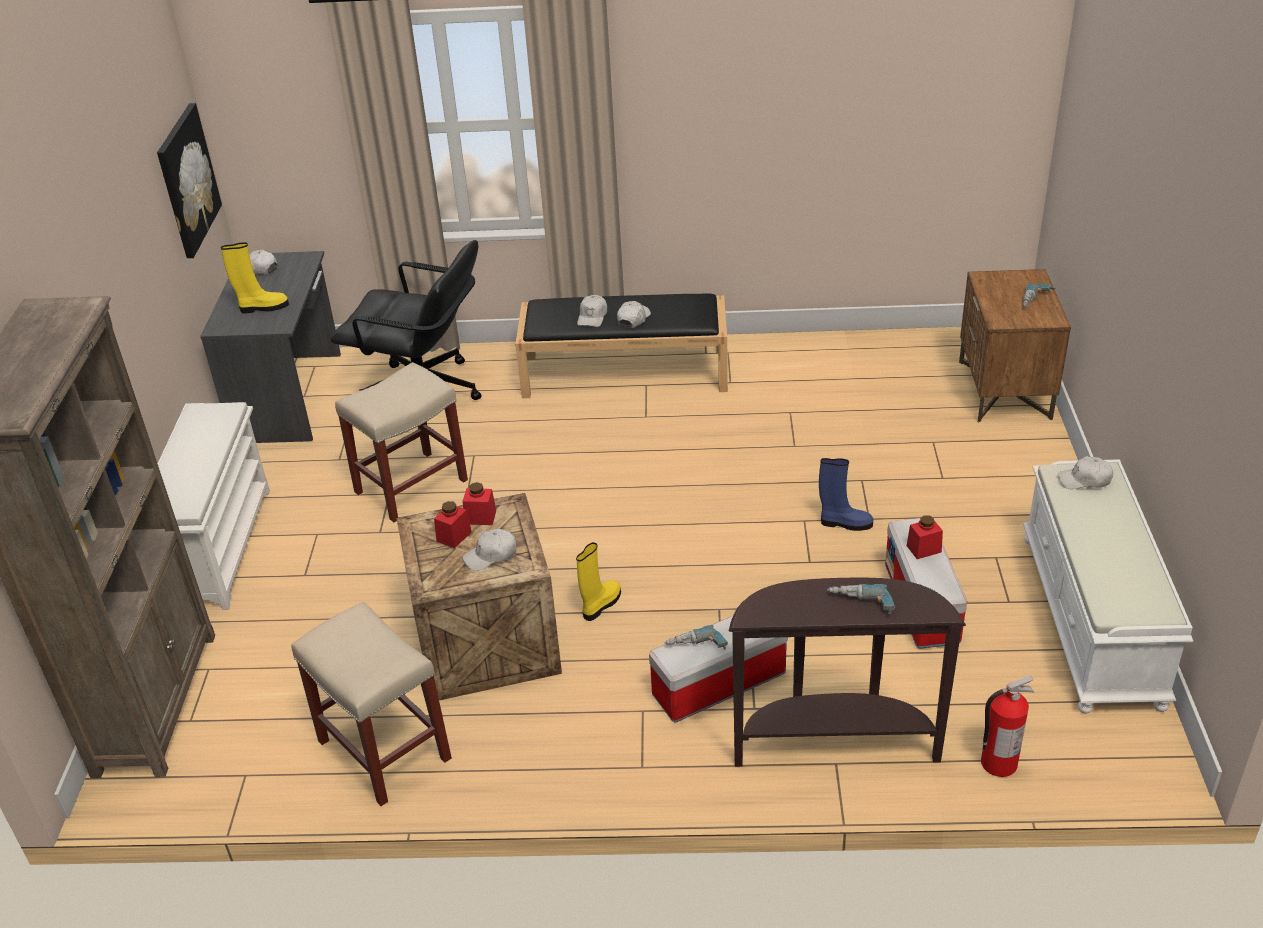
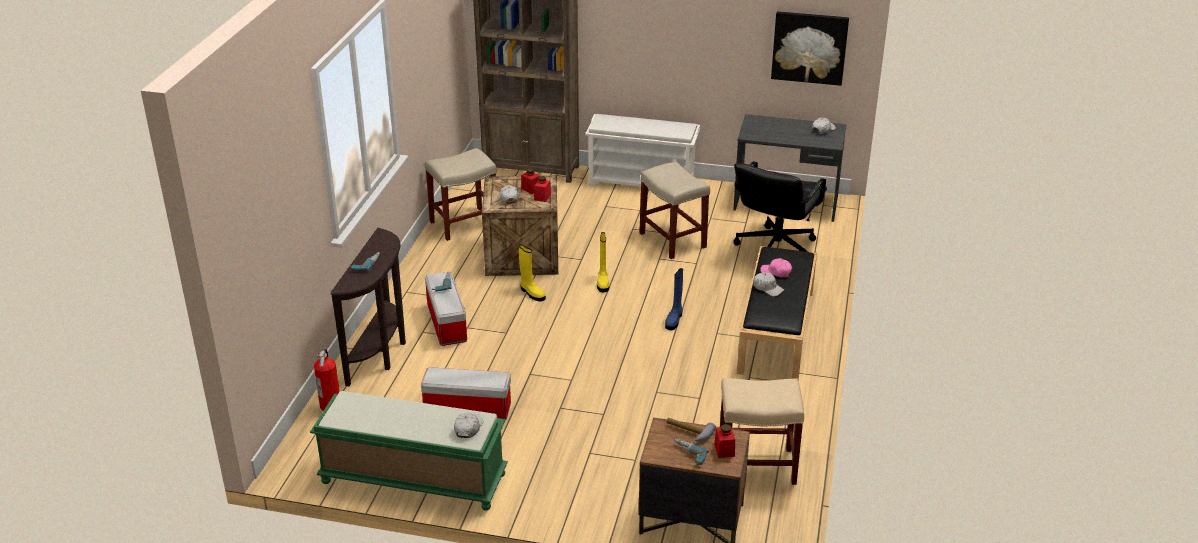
camera: 100 degrees right, 5 degrees down
yellow boot [221,242,289,313] -> yellow boot moved to [597,232,609,292]
white cap [577,295,607,327] -> pink cap [760,258,792,277]
blue boot [819,458,873,531] -> blue boot moved to [665,268,683,330]
red jar [907,515,943,559] -> red jar moved to [714,424,735,458]
white bench [1023,459,1193,714] -> green bench [310,391,508,511]
none -> hammer [666,418,716,442]
none -> beige stool [720,378,804,485]

